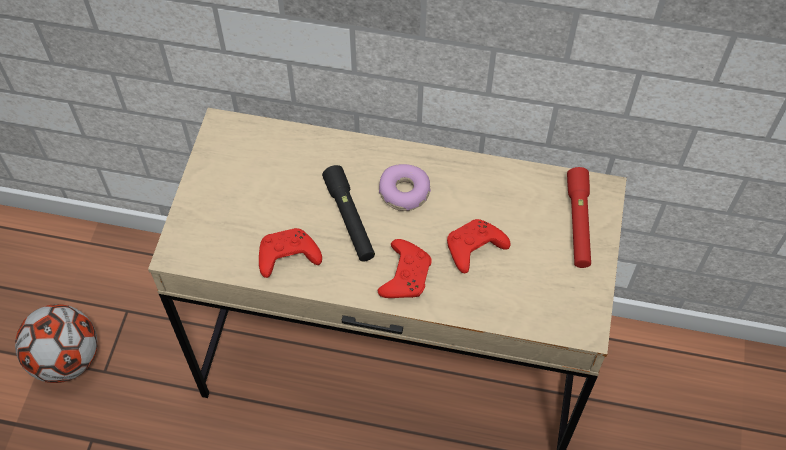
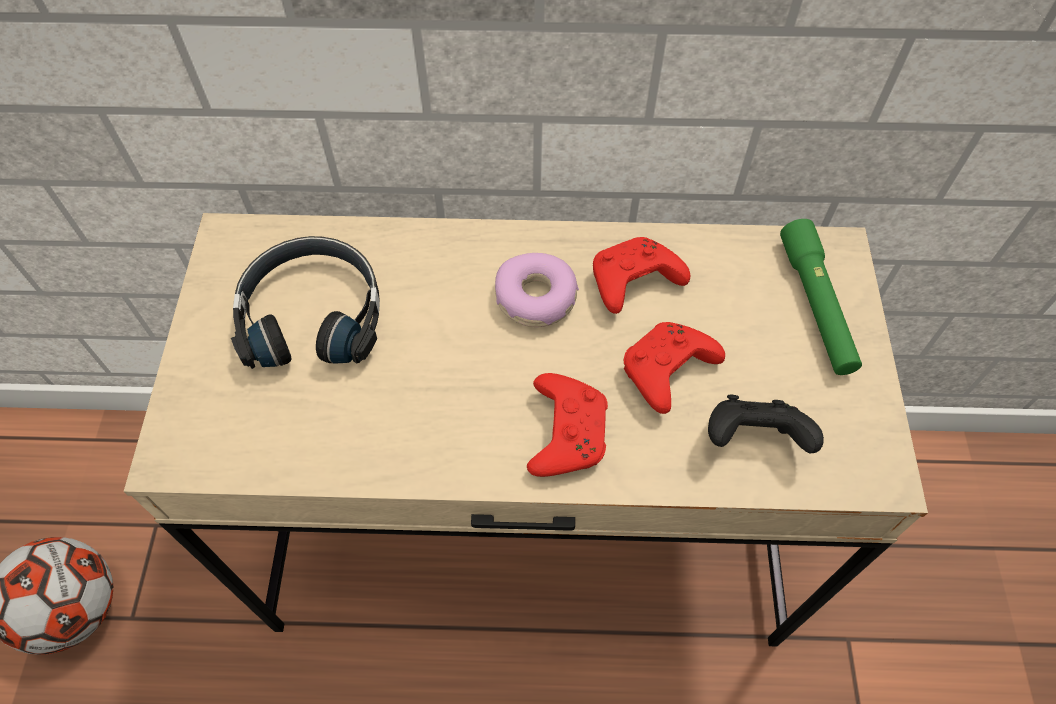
camera: 10 degrees left, 0 degrees up
red game controller [259,228,322,278] -> red game controller moved to [593,237,690,314]
black flashlight [322,165,375,262] -> none
red flashlight [567,167,591,268] -> green flashlight [780,219,862,375]
none -> black headphones [231,236,380,369]
none -> black game controller [708,395,824,453]

